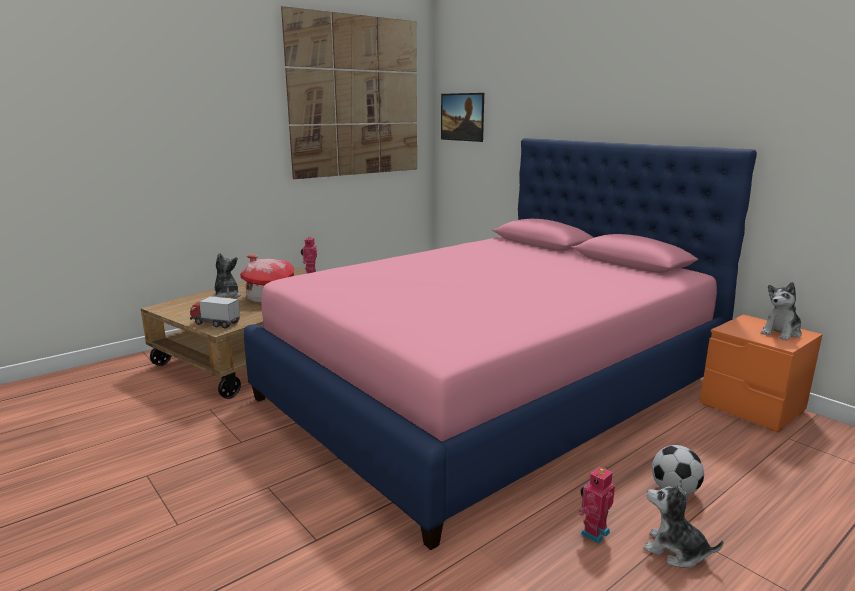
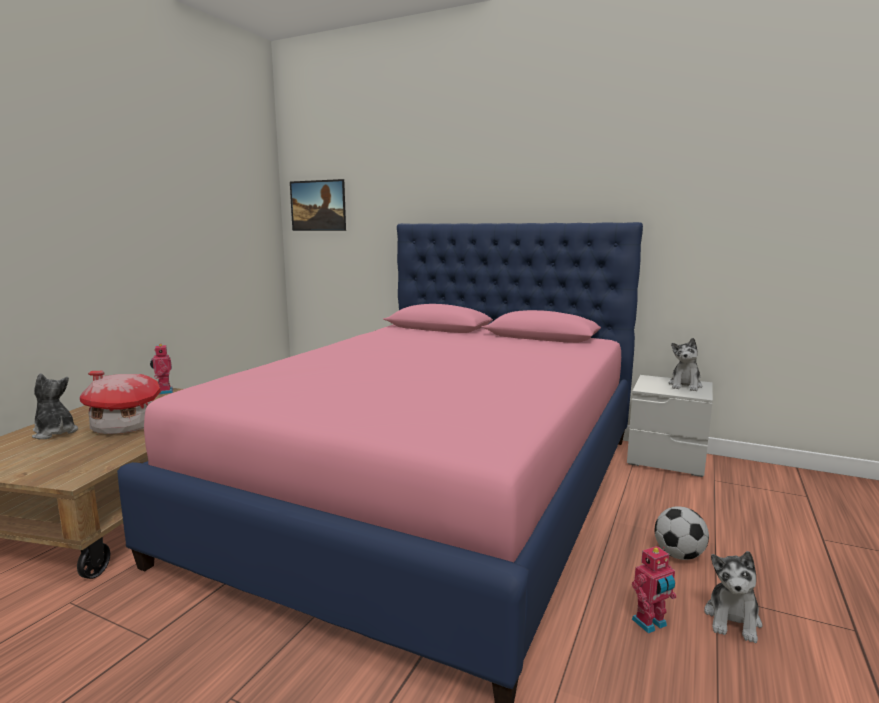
camera: 25 degrees left, 5 degrees down
toy truck [190,296,240,328] -> none
picture [281,6,417,179] -> none
toy robot [578,466,615,543] -> toy robot turned 135 degrees counterclockwise [632,546,676,634]
plush toy [643,479,723,568] -> plush toy turned 75 degrees counterclockwise [704,551,762,643]
orange nightstand [700,314,823,432] -> white nightstand [627,375,713,477]

